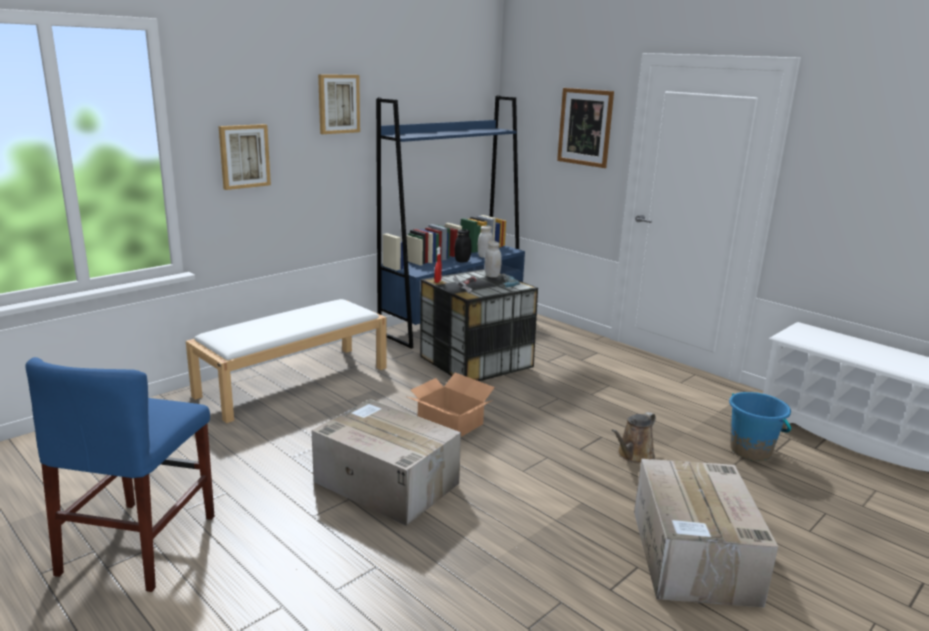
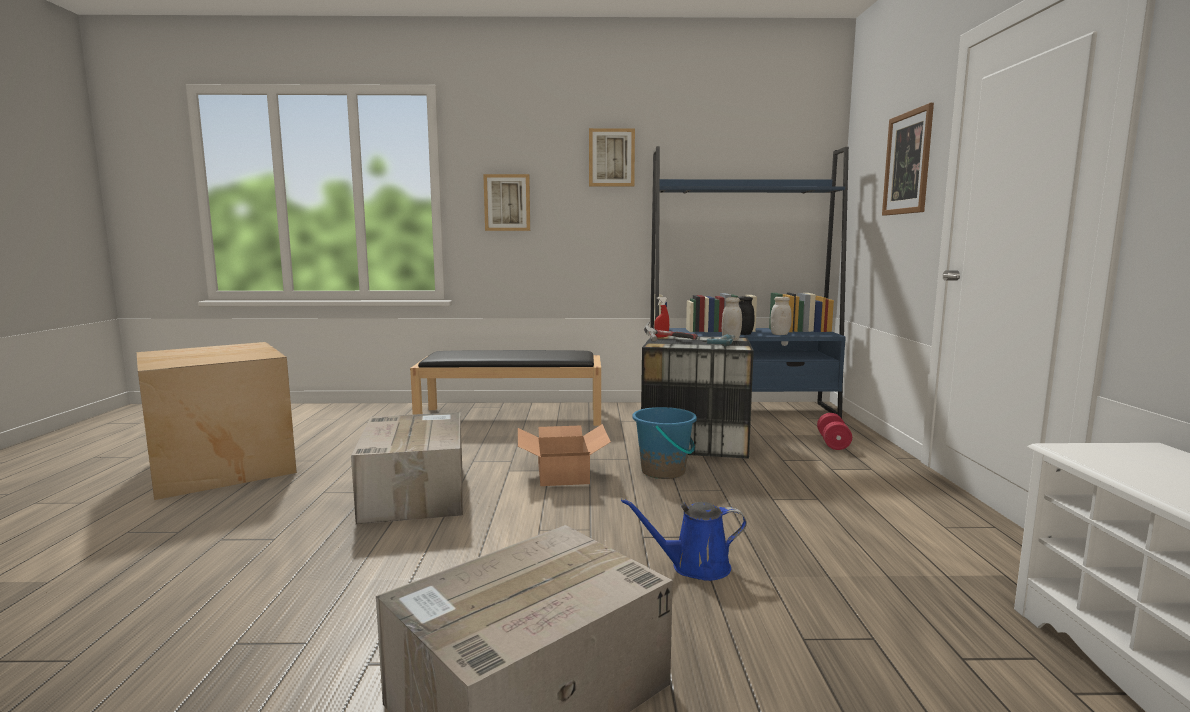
camera: 45 degrees right, 10 degrees down
blue chair [26,357,214,592] -> cardboard box [137,342,297,500]
white bench [186,299,387,423] -> black bench [410,350,601,426]
brown watering can [611,412,656,463] -> blue watering can [621,499,747,581]
blue bucket [729,392,791,461] -> blue bucket moved to [632,407,697,479]
none -> red dumbbell [817,413,852,450]

